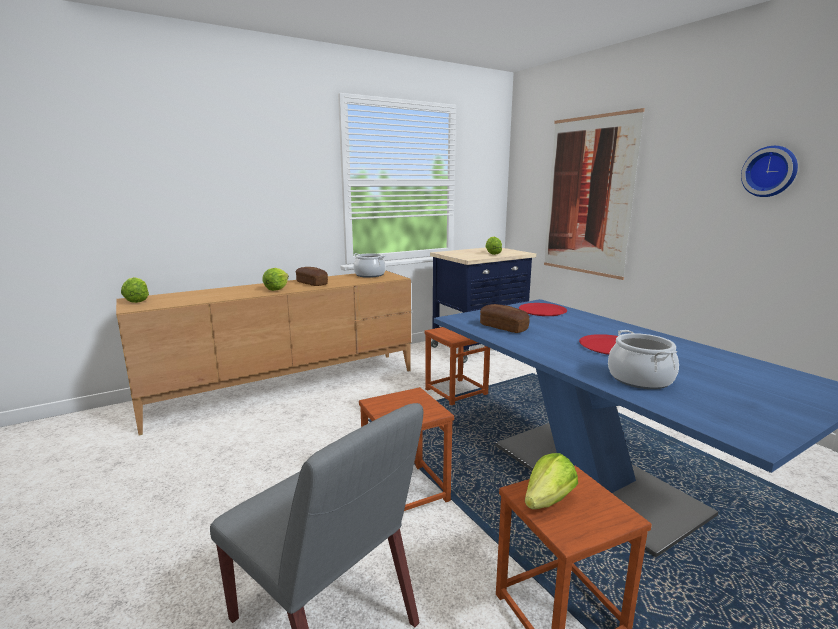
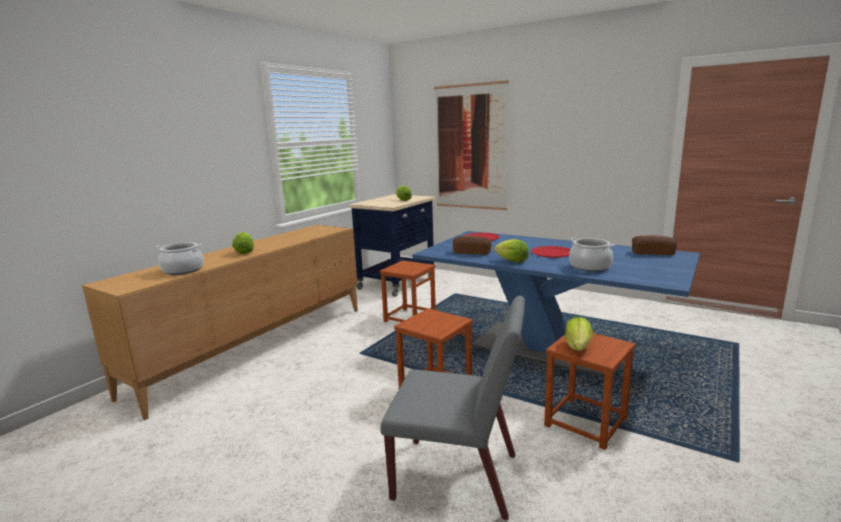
camera: 25 degrees left, 0 degrees up
lettuce [121,277,149,303] -> lettuce moved to [494,239,529,262]
bread [295,267,328,286] -> bread moved to [632,235,677,255]
cooking pot [353,253,386,278] -> cooking pot moved to [155,242,204,275]
wall clock [741,146,798,197] -> none

